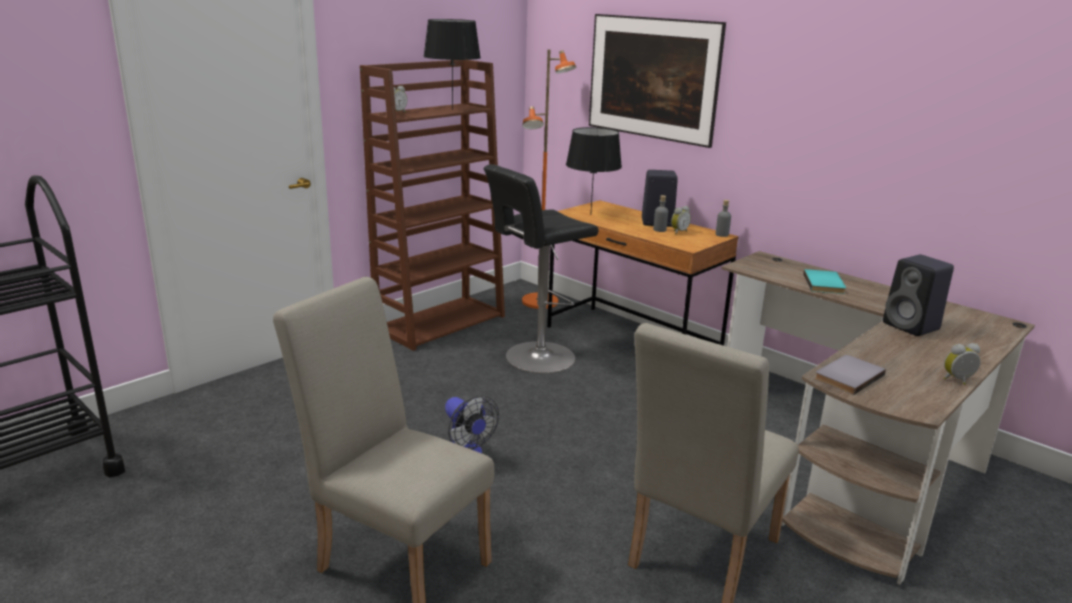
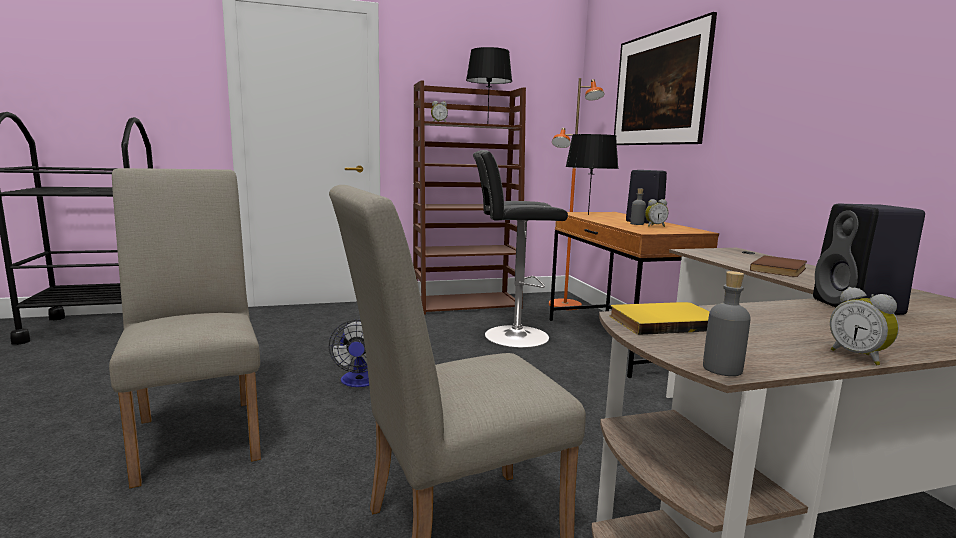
camera: 30 degrees right, 10 degrees down
grey bottle [716,200,731,237] -> grey bottle moved to [703,271,751,376]
turquoise book [803,269,846,294] -> brown book [750,256,807,277]
grey book [815,355,886,395] -> yellow book [610,302,710,335]
alarm clock [944,343,980,385] -> alarm clock turned 135 degrees counterclockwise [830,287,899,365]

